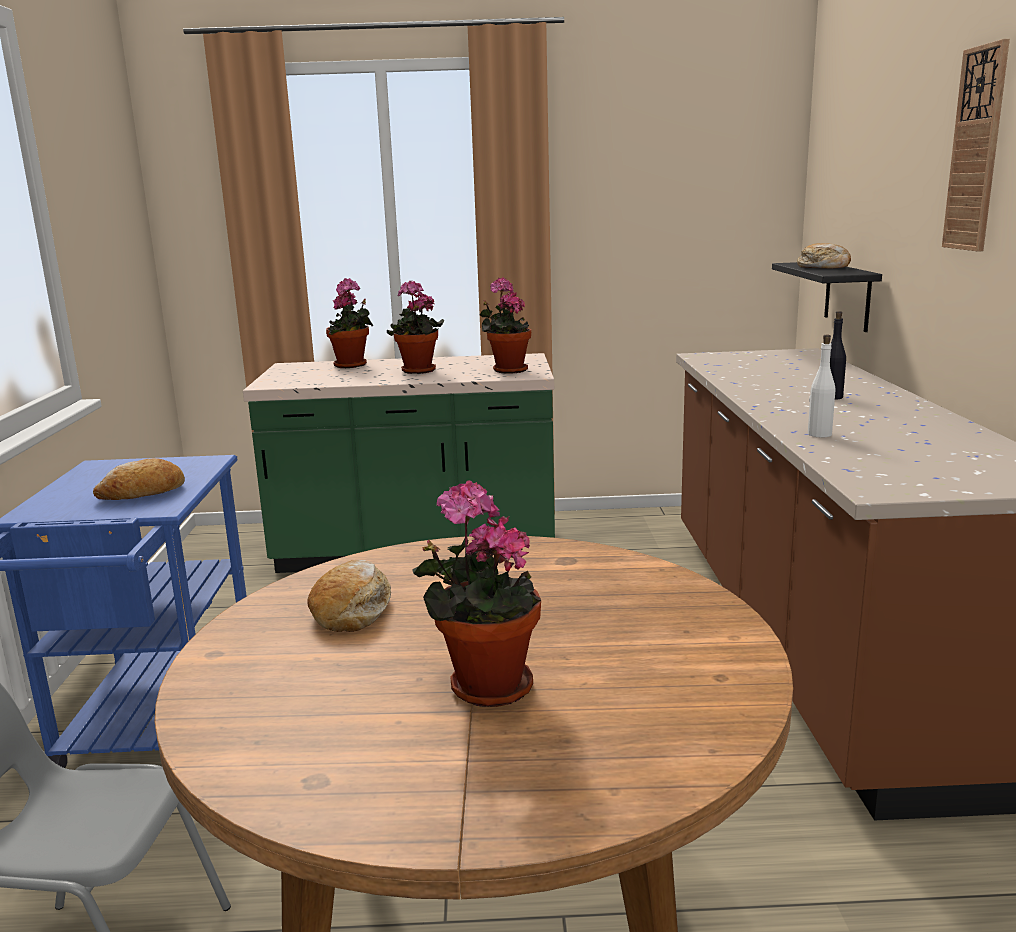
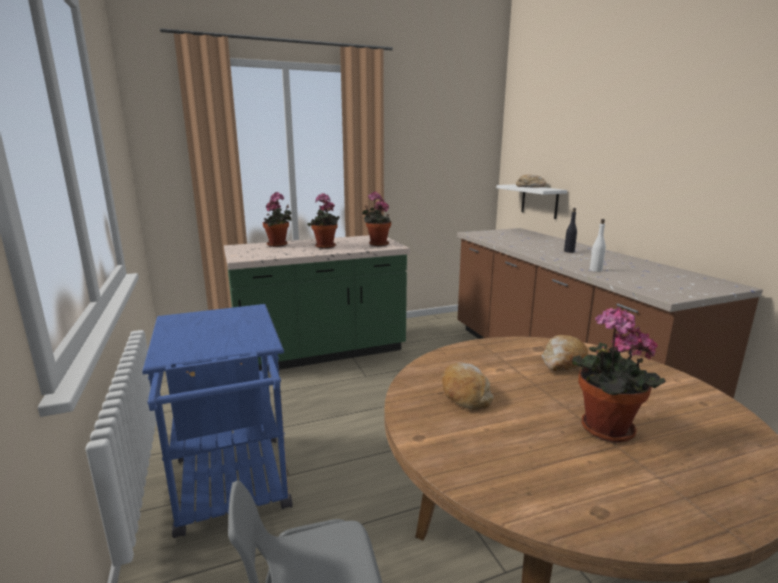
camera: 20 degrees left, 0 degrees up
bread [93,458,185,500] -> bread moved to [542,335,588,371]
black shelf [772,262,882,332] -> white shelf [496,184,567,219]
wall clock [942,39,1010,252] -> none

